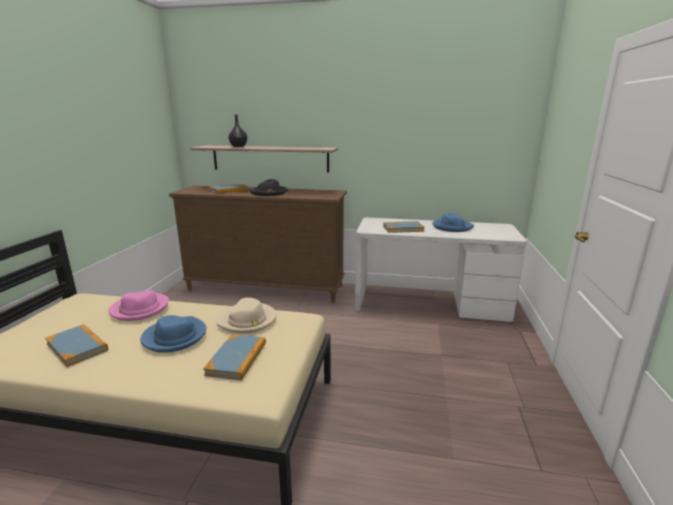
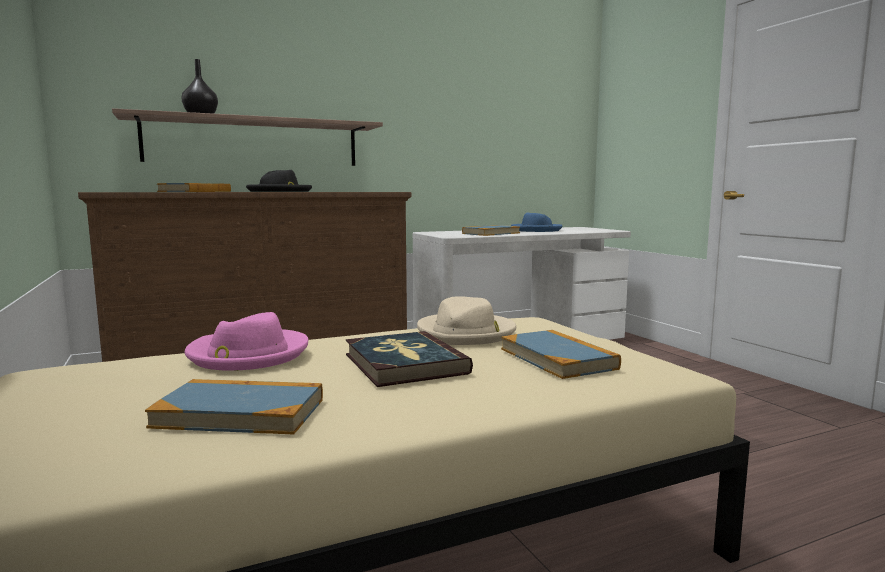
camera: 35 degrees left, 10 degrees down
blue hat [140,315,206,353] -> book [346,331,473,387]

